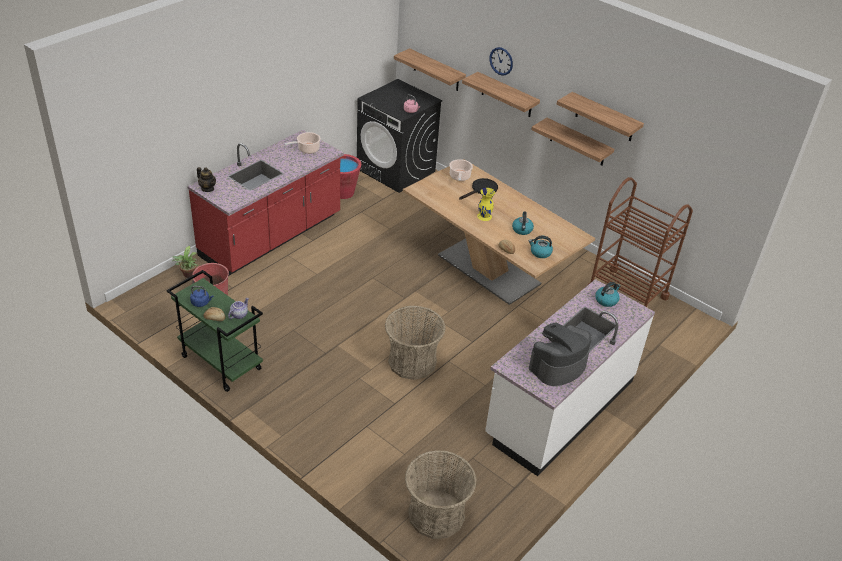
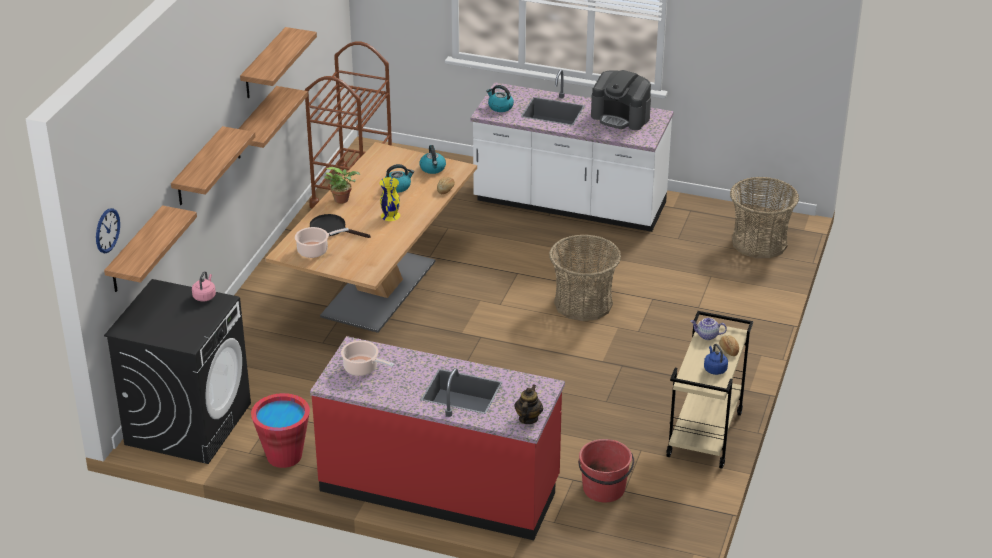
camera: 110 degrees left, 5 degrees down
green cart [167,270,263,392] -> beige cart [666,311,753,469]
potted plant [172,246,198,278] -> potted plant moved to [324,167,360,204]
wall clock [489,47,513,76] -> wall clock moved to [96,208,120,253]

